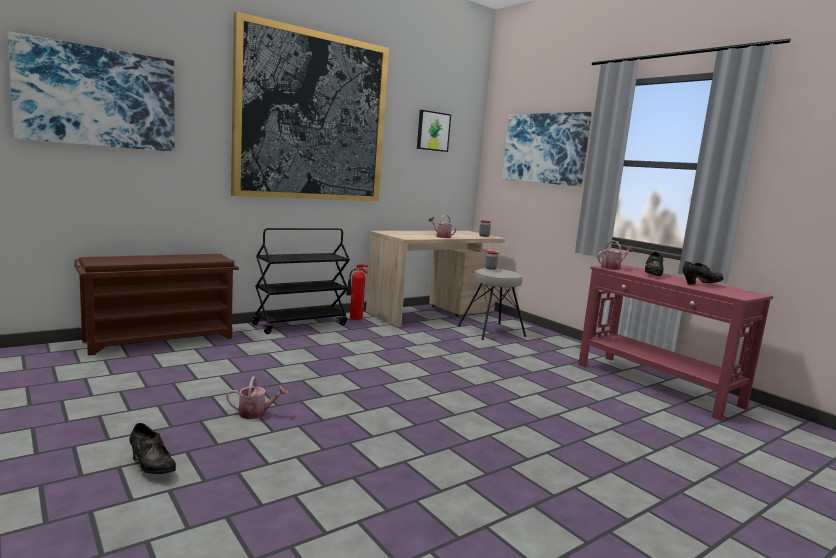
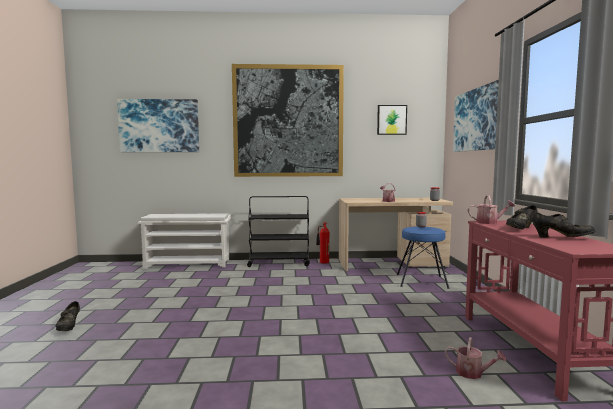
camera: 35 degrees right, 5 degrees down
brown shoe rack [74,254,239,355] -> white shoe rack [138,213,231,269]
watering can [226,376,288,419] -> watering can moved to [445,337,507,379]
beige stool [458,268,526,340] -> blue stool [397,226,450,289]

